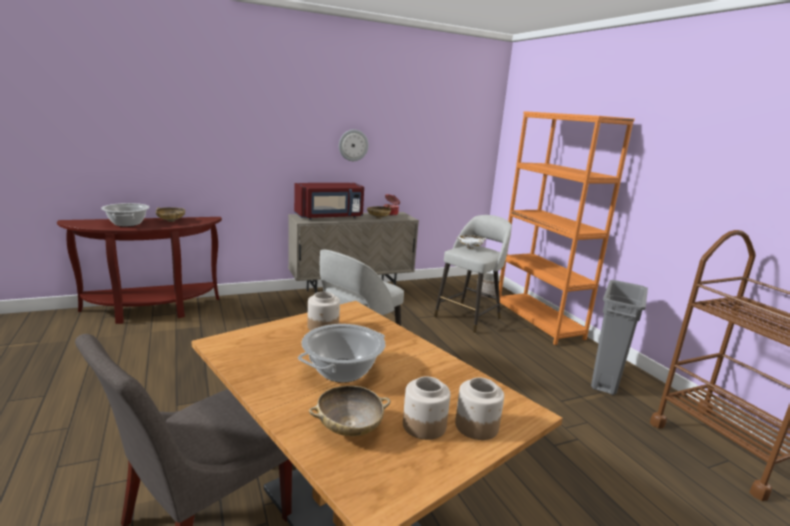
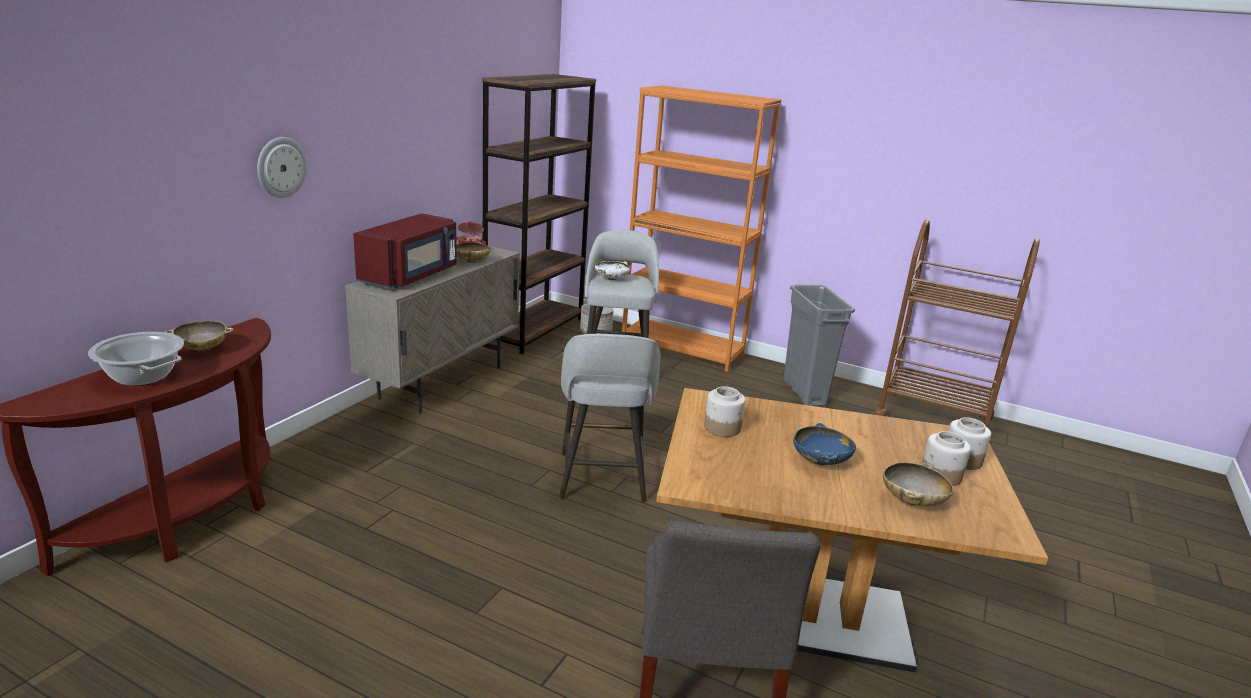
camera: 40 degrees left, 5 degrees up
cooking pot [298,324,385,383] -> blue bowl [793,423,856,465]
wall clock [339,129,369,161] -> wall clock moved to [257,137,307,198]
none -> brown bookcase [482,74,596,354]

